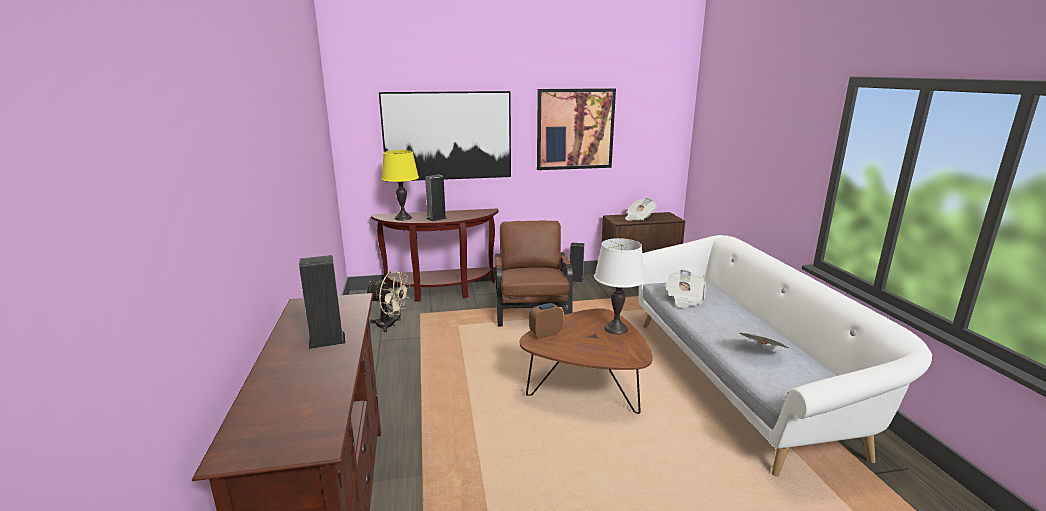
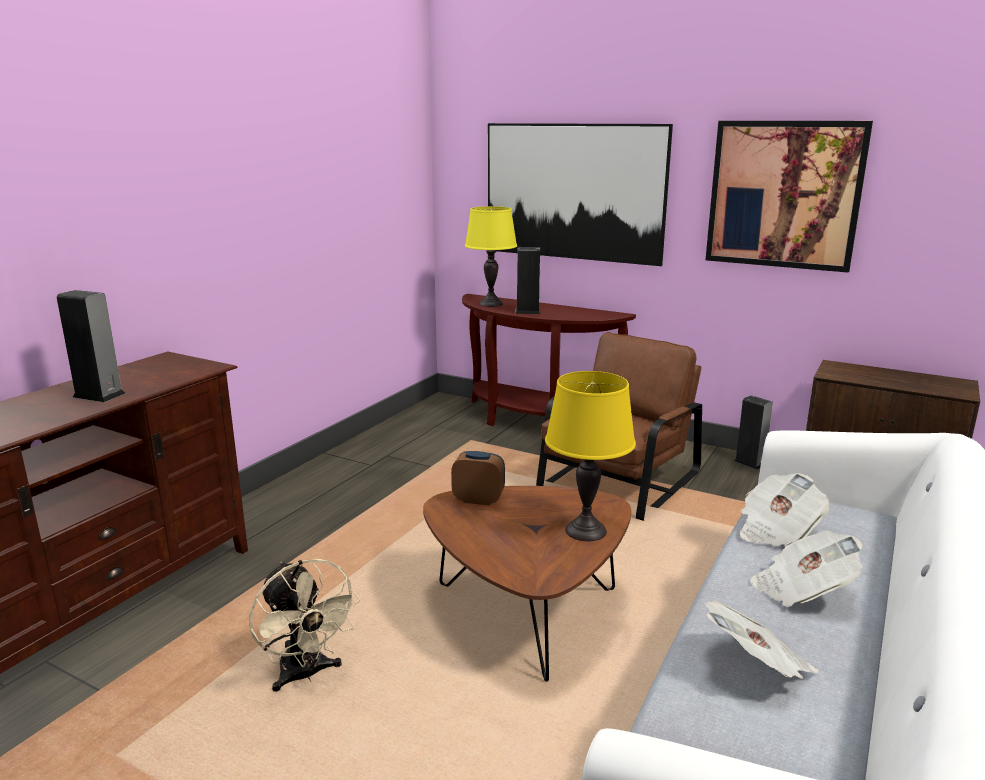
camera: 40 degrees right, 0 degrees up
beige fan [365,271,410,333] -> beige fan moved to [250,559,360,692]
white table lamp [594,238,645,334] -> yellow table lamp [545,371,636,541]
newspaper [625,198,657,221] -> newspaper moved to [751,530,864,607]

